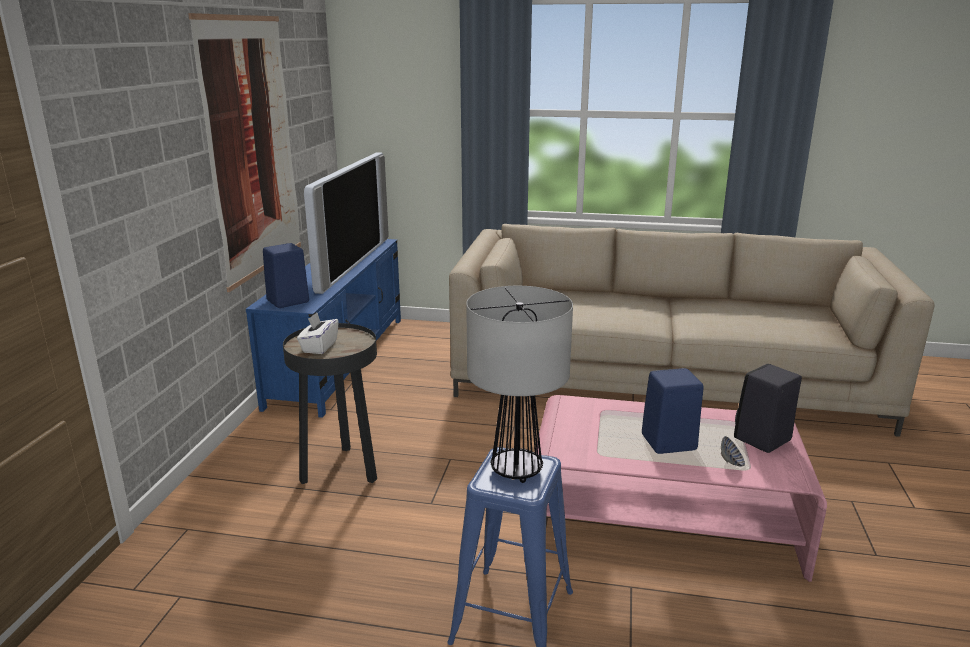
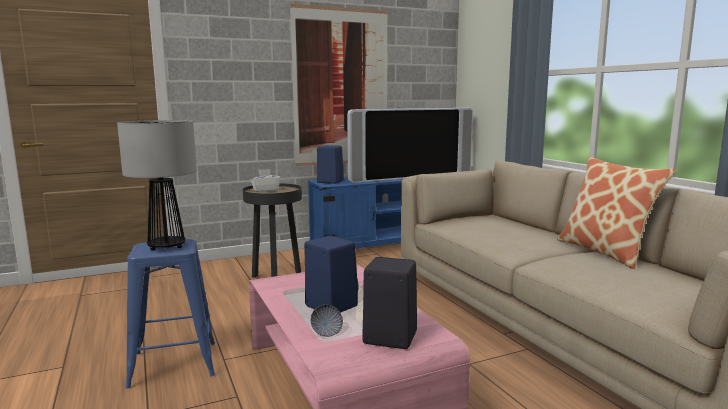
camera: 55 degrees right, 10 degrees down
none -> pillow [557,157,676,269]

